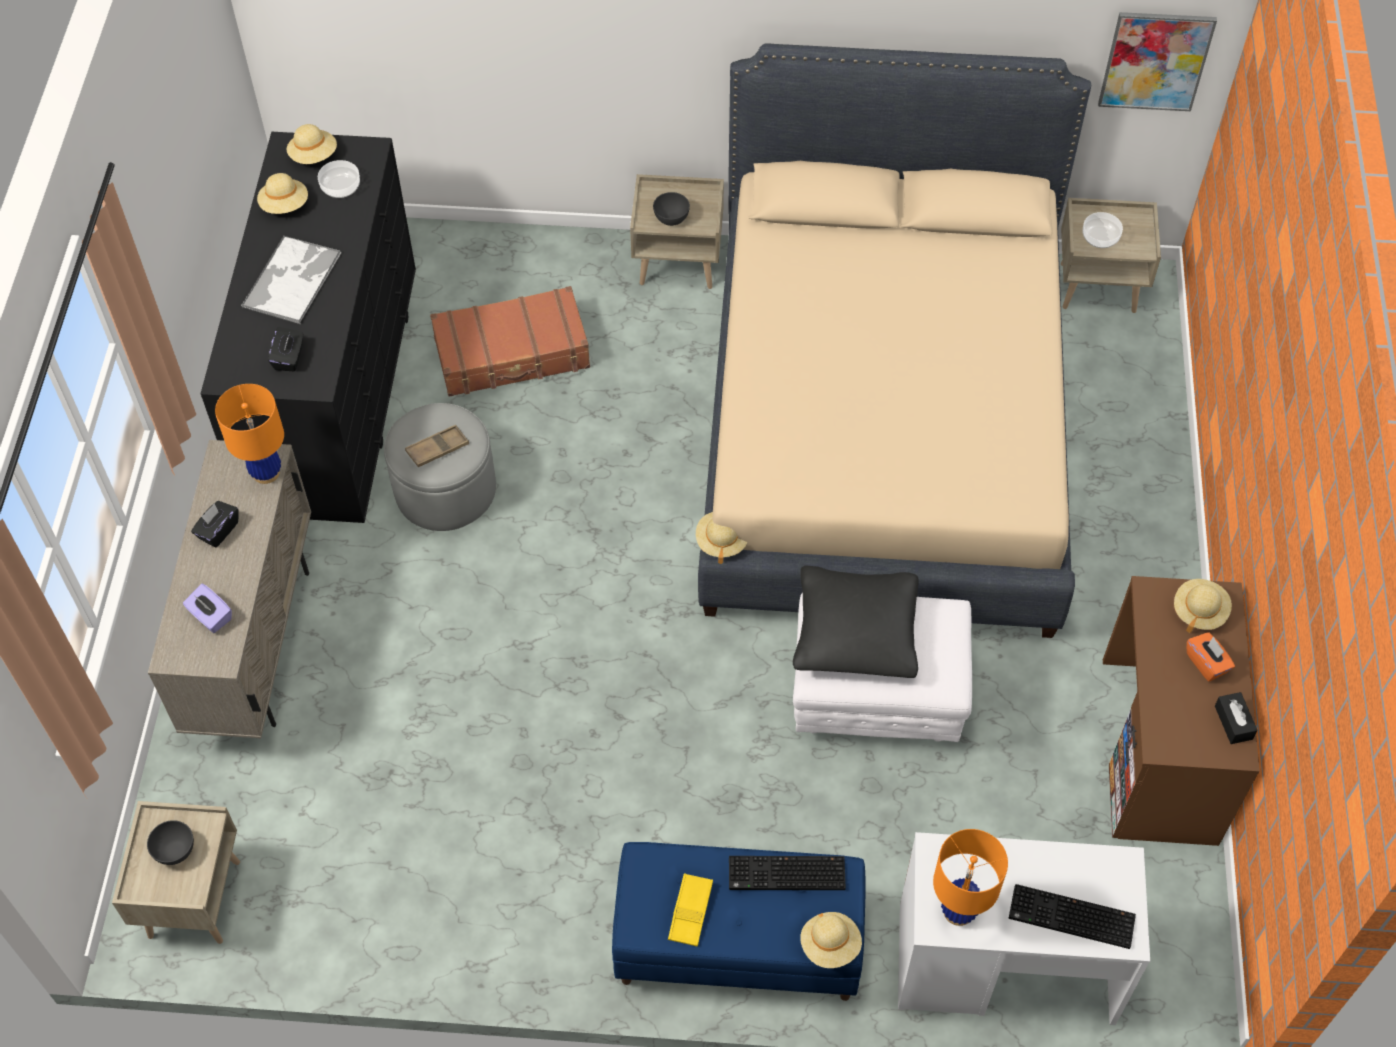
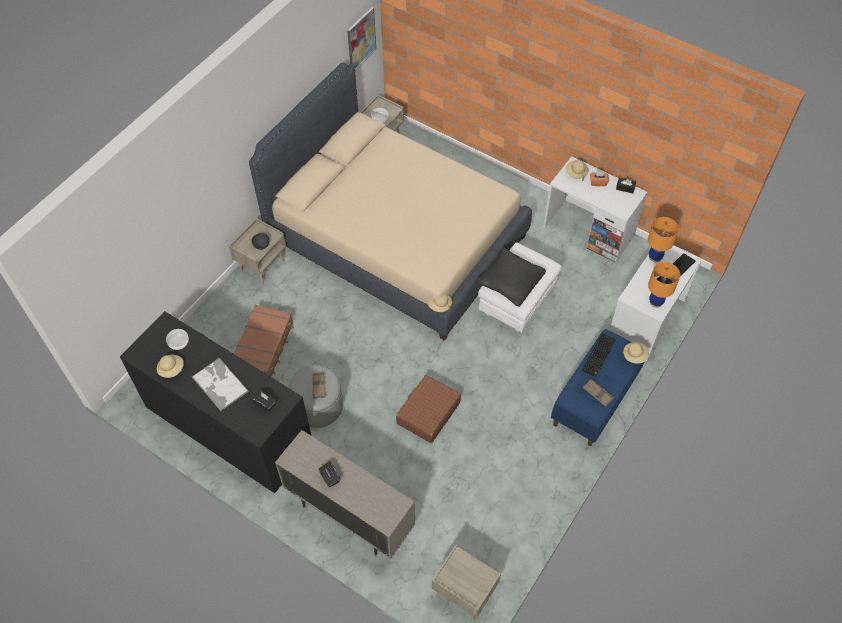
camera: 60 degrees left, 0 degrees up
grey bowl [147,820,194,865] -> none
purple tissue box [183,584,232,633] -> none
orange table lamp [215,384,284,484] -> orange table lamp moved to [648,217,679,262]
beige hat [287,124,337,164] -> none
yellow tray [668,873,713,947] -> brown tray [583,379,614,407]
brown desk [1103,576,1260,846] -> white desk [543,156,647,263]
none -> brown suitcase [396,375,461,443]

